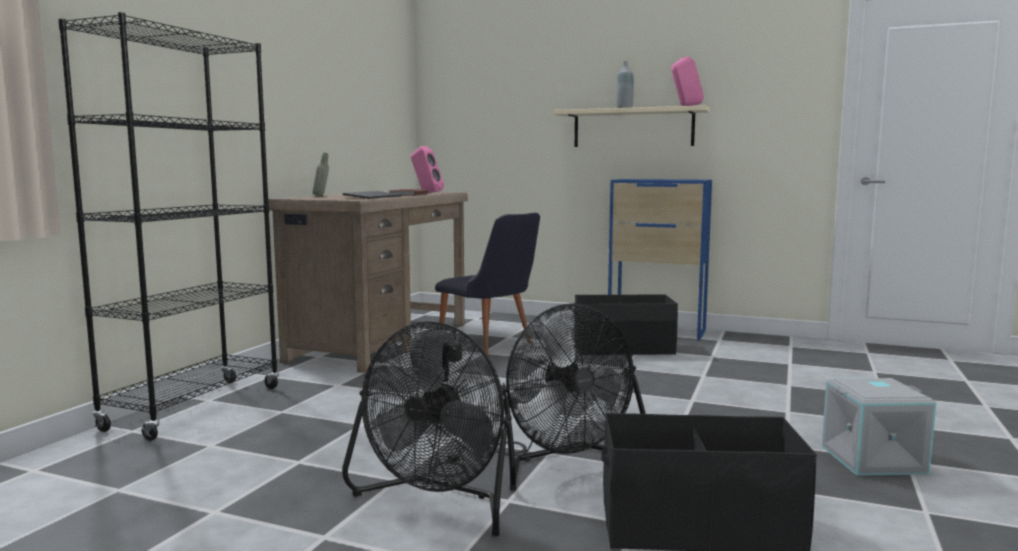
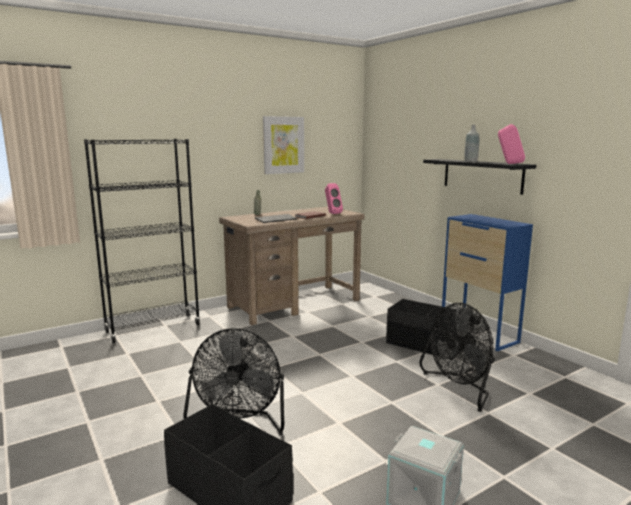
camera: 35 degrees right, 5 degrees up
black fan [342,322,512,536] -> black fan moved to [419,303,495,412]
black chair [435,213,540,354] -> none
beige shelf [553,105,710,147] -> black shelf [423,159,536,195]
none -> picture [263,116,304,174]

